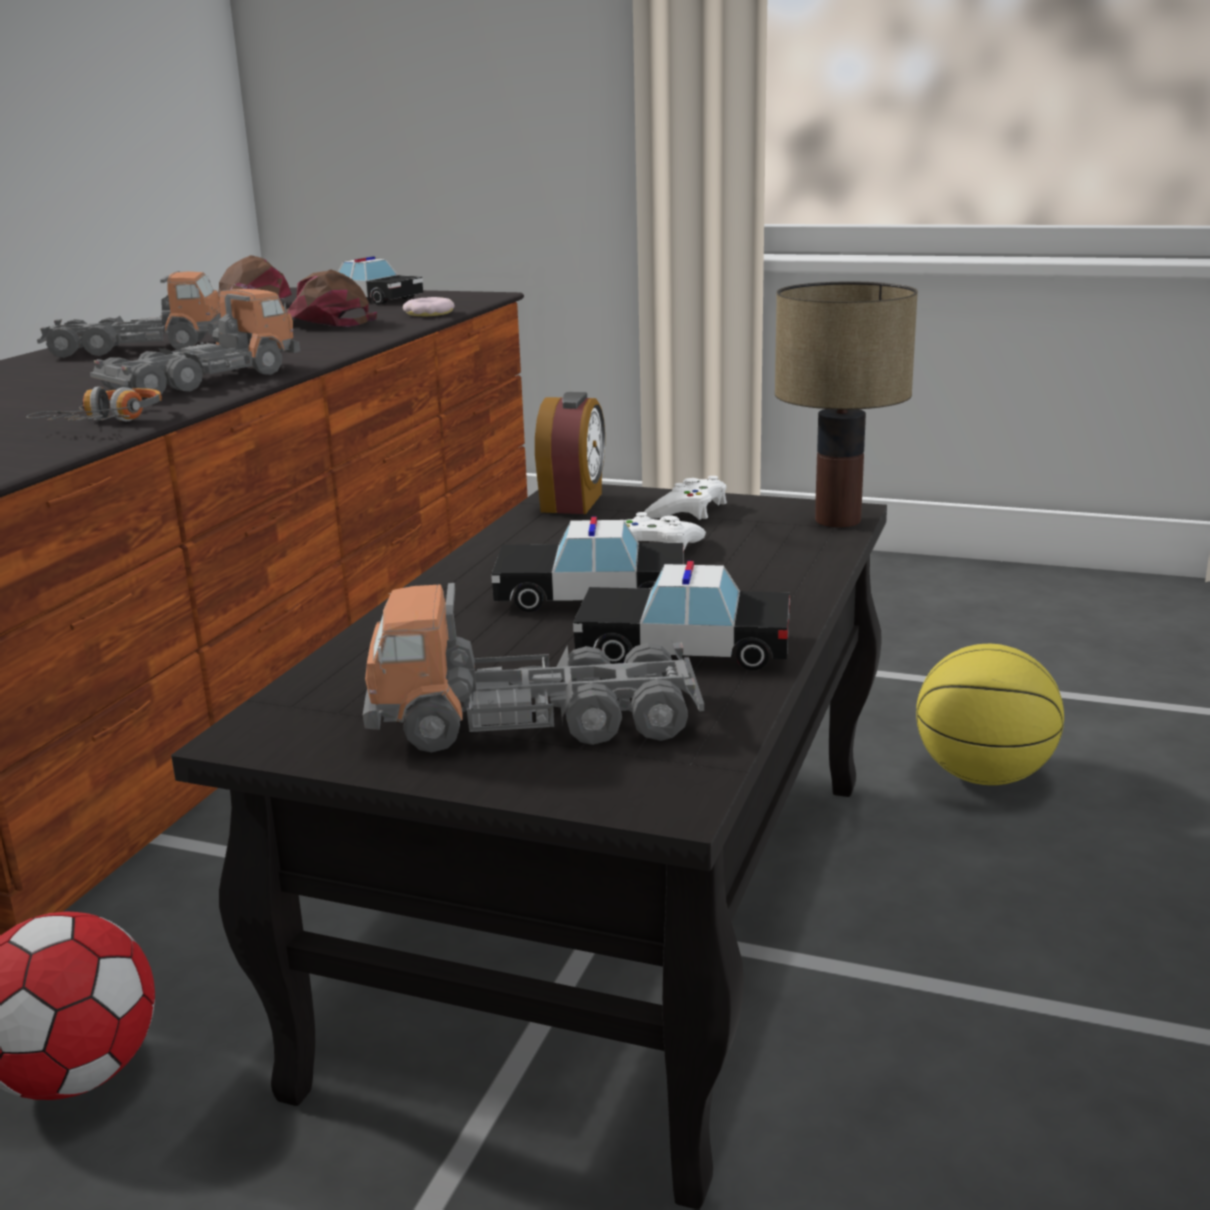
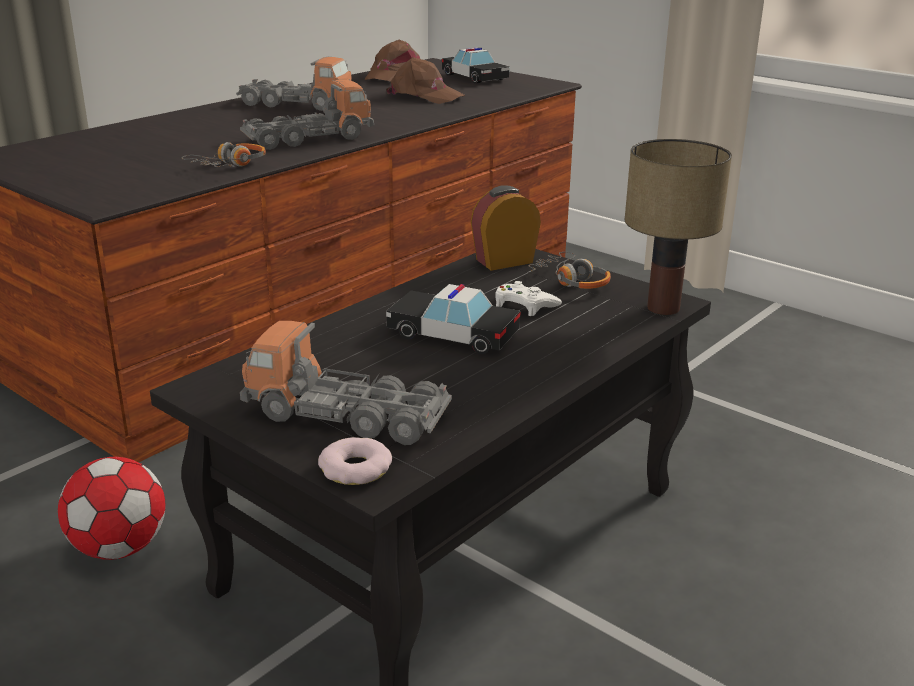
camera: 20 degrees right, 5 degrees up
brown cap [286,269,377,327] -> brown cap turned 150 degrees clockwise [386,57,465,104]
donut [403,297,455,316] -> donut moved to [318,437,392,485]
alarm clock [535,392,605,514] -> alarm clock turned 150 degrees counterclockwise [471,185,541,271]
toy car [573,561,790,670] -> none
white game controller [644,476,727,520] -> headphones [528,252,611,289]
basketball [916,644,1064,785] -> none

